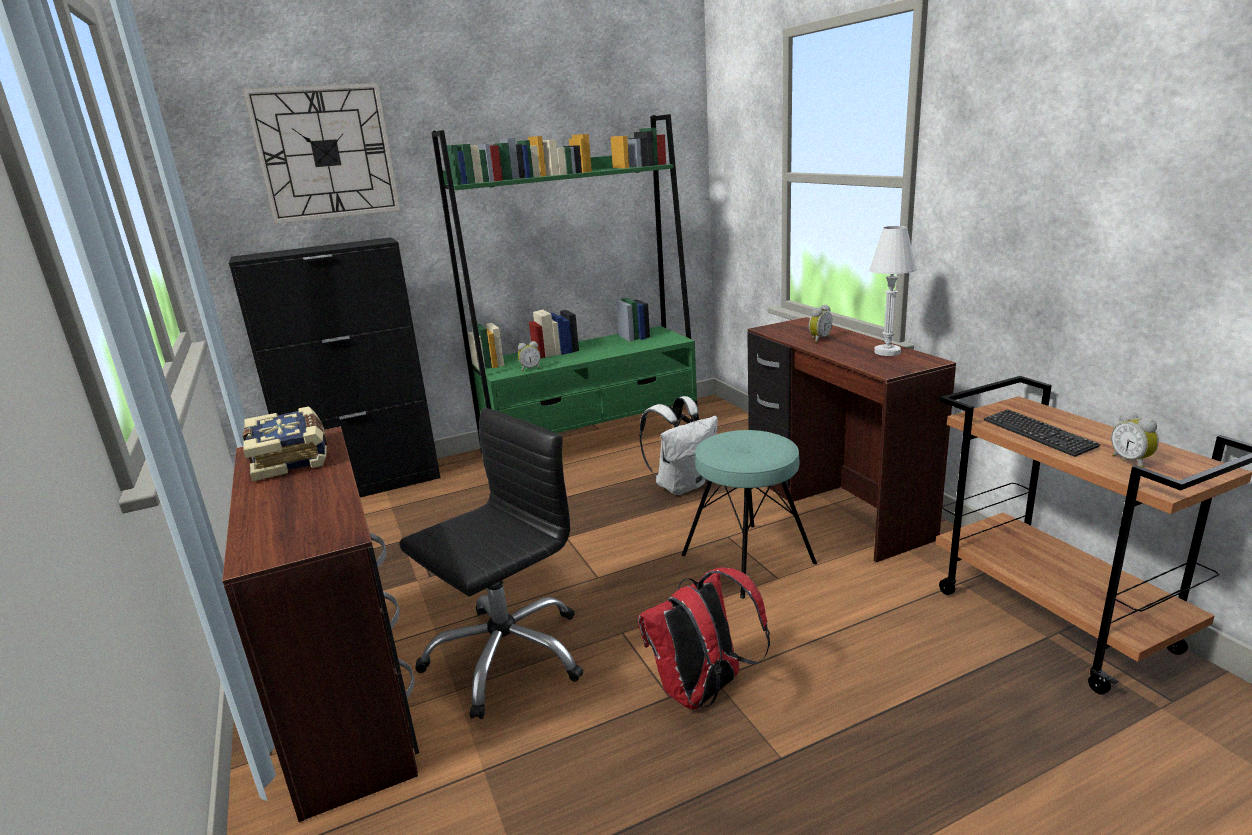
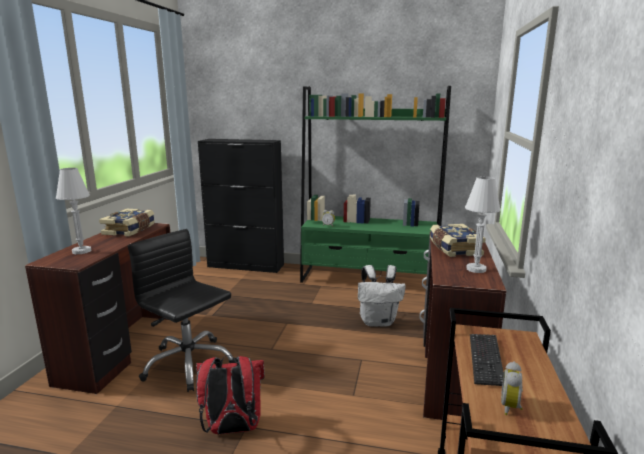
camera: 35 degrees right, 5 degrees down
wall clock [242,83,400,224] -> none
black office chair [399,408,584,719] -> black office chair turned 135 degrees counterclockwise [128,229,237,392]
turquoise stool [681,430,817,599] -> none
alarm clock [809,304,833,342] -> book [430,224,486,257]
none -> white table lamp [56,168,91,254]

